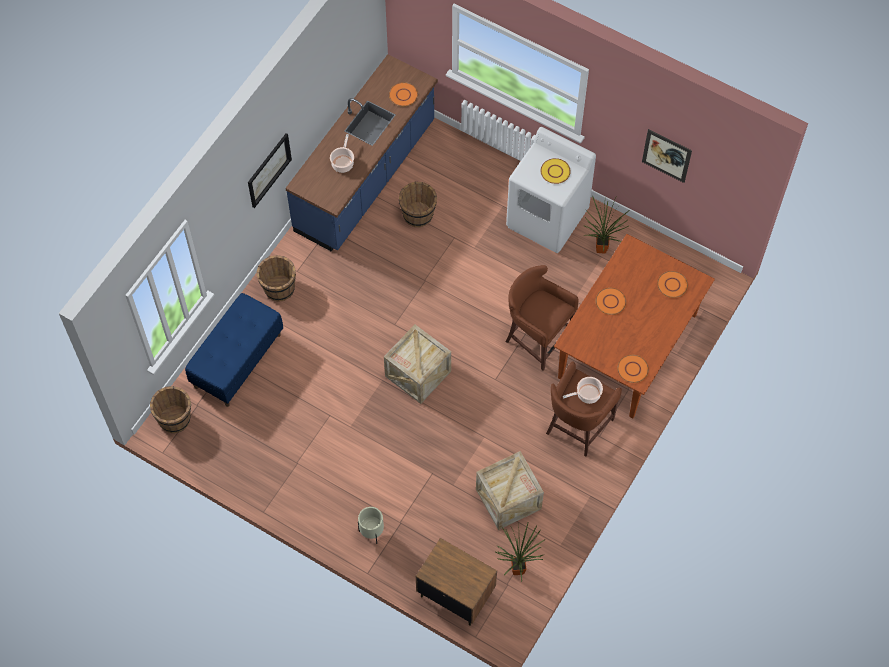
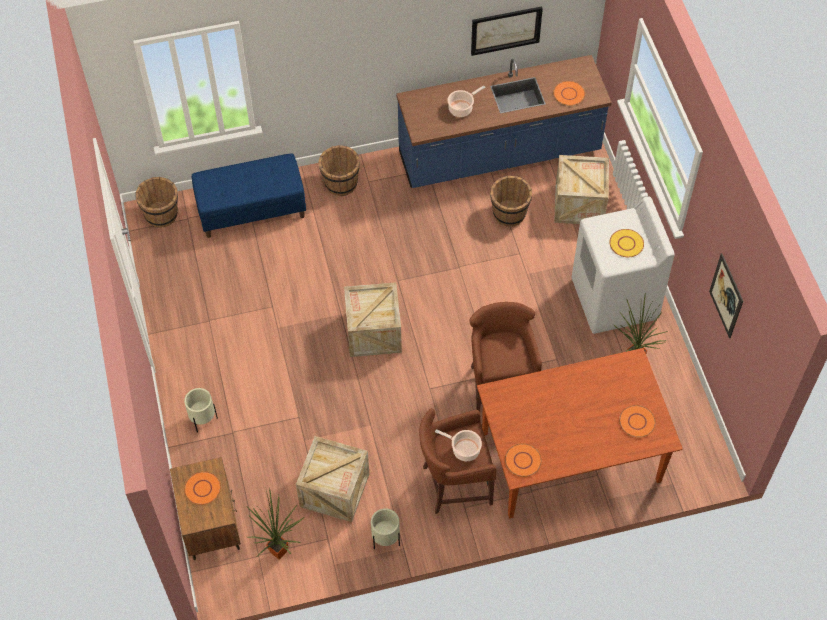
camera: 45 degrees right, 5 degrees down
picture [248,133,292,208] -> picture moved to [471,6,543,56]
orange plate [596,288,626,315] -> orange plate moved to [184,471,221,505]
none -> beige planter [371,508,400,549]
none -> crate [554,155,609,224]

